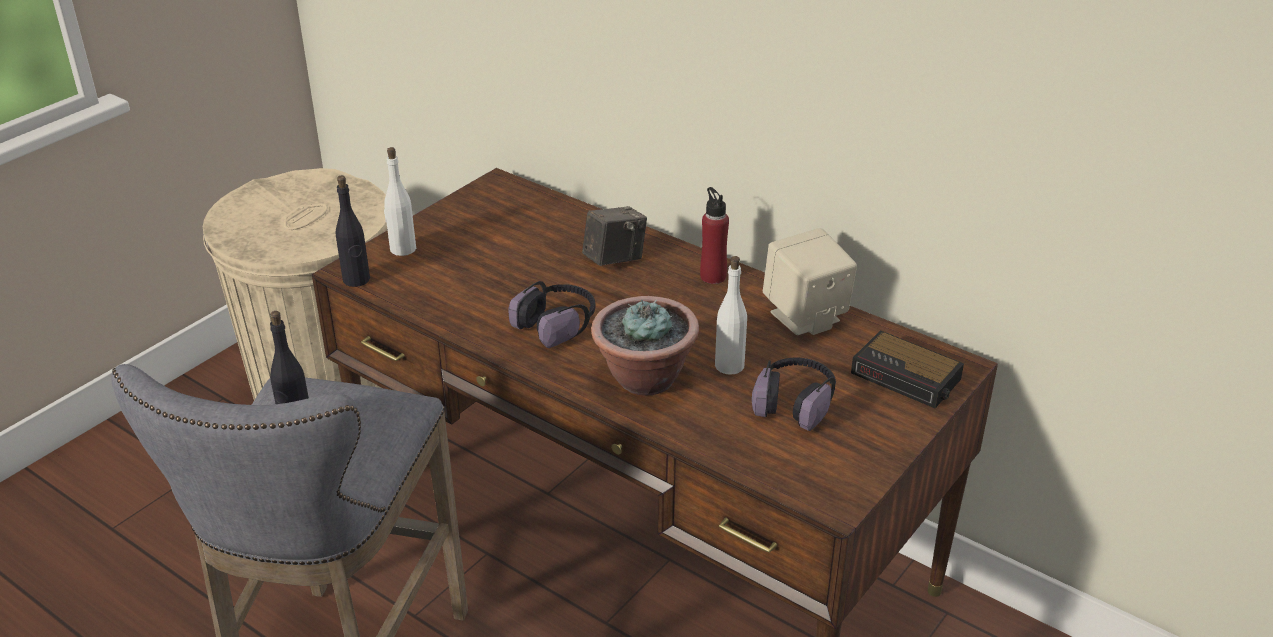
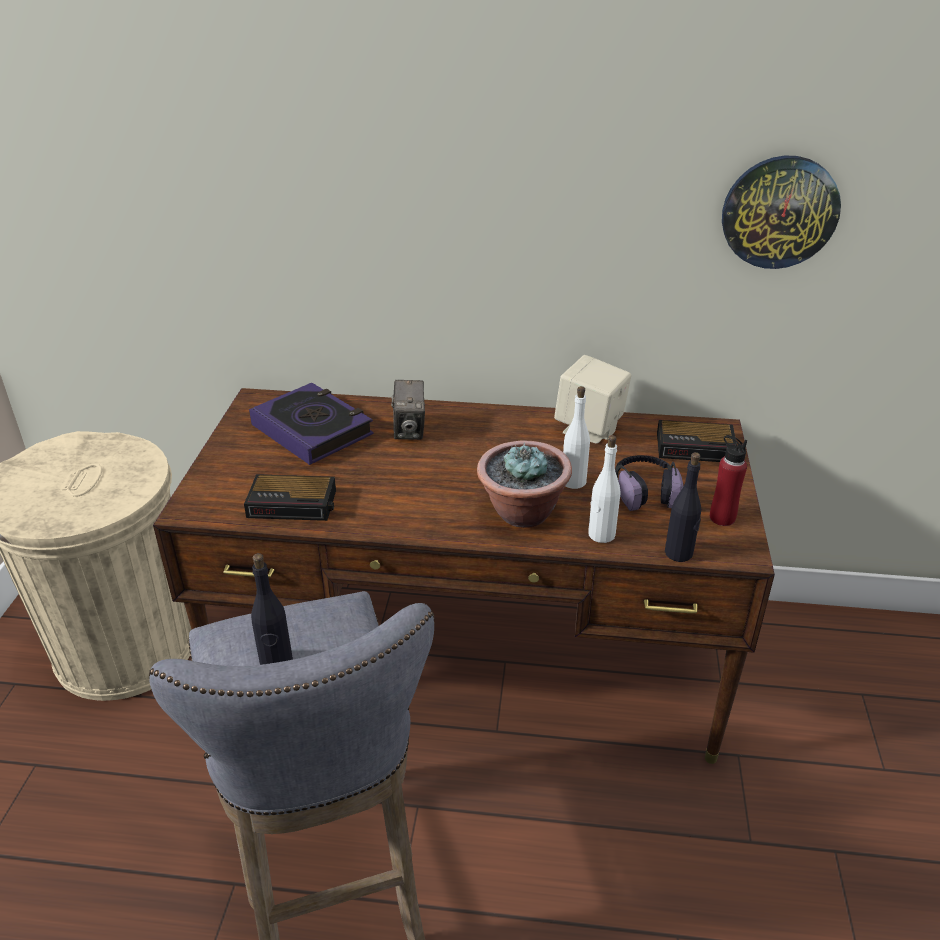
camera: 30 degrees left, 0 degrees up
black bottle [336,176,370,287] -> black bottle moved to [665,452,701,562]
white bottle [384,147,416,256] -> white bottle moved to [588,435,620,543]
headphones [508,281,596,348] -> none
camera [582,206,647,266] -> camera turned 150 degrees clockwise [391,380,425,440]
red bottle [700,187,729,284] -> red bottle moved to [710,435,747,526]
none -> alarm clock [244,474,336,521]
none -> book [249,383,374,465]
none -> wall clock [722,156,841,269]

